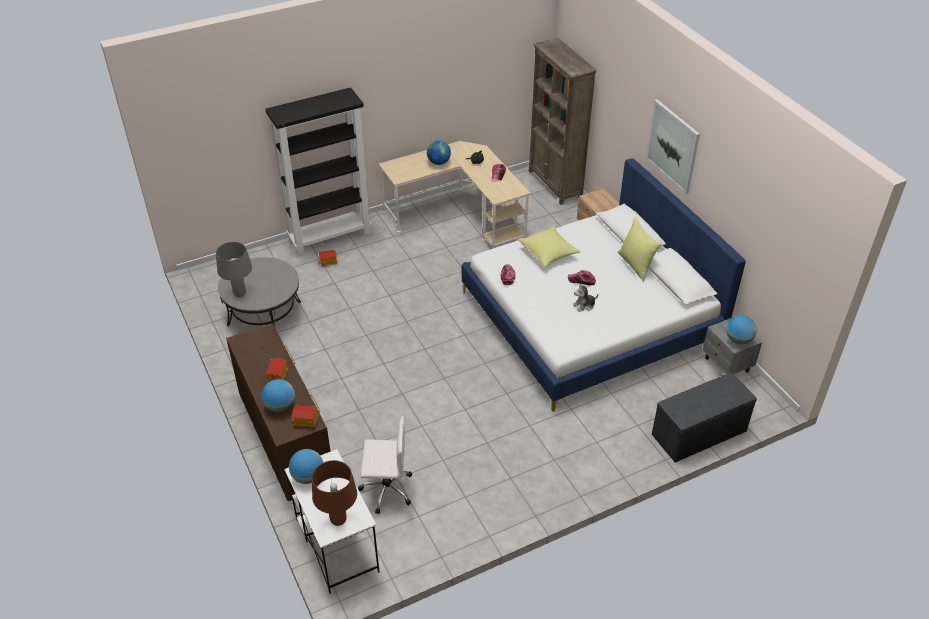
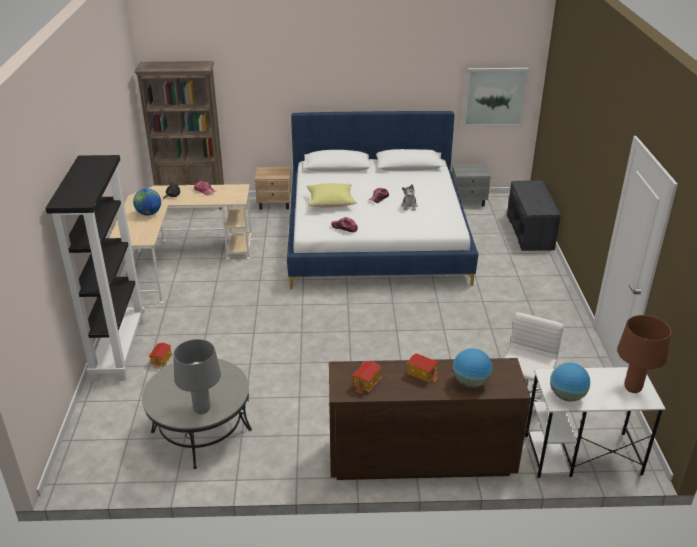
camera: 65 degrees left, 10 degrees down
toy house [292,405,318,427] -> toy house moved to [352,361,381,394]
yellow pillow [618,217,661,282] -> none
picture [646,99,700,194] -> picture moved to [463,68,529,127]
globe [726,315,757,344] -> none

